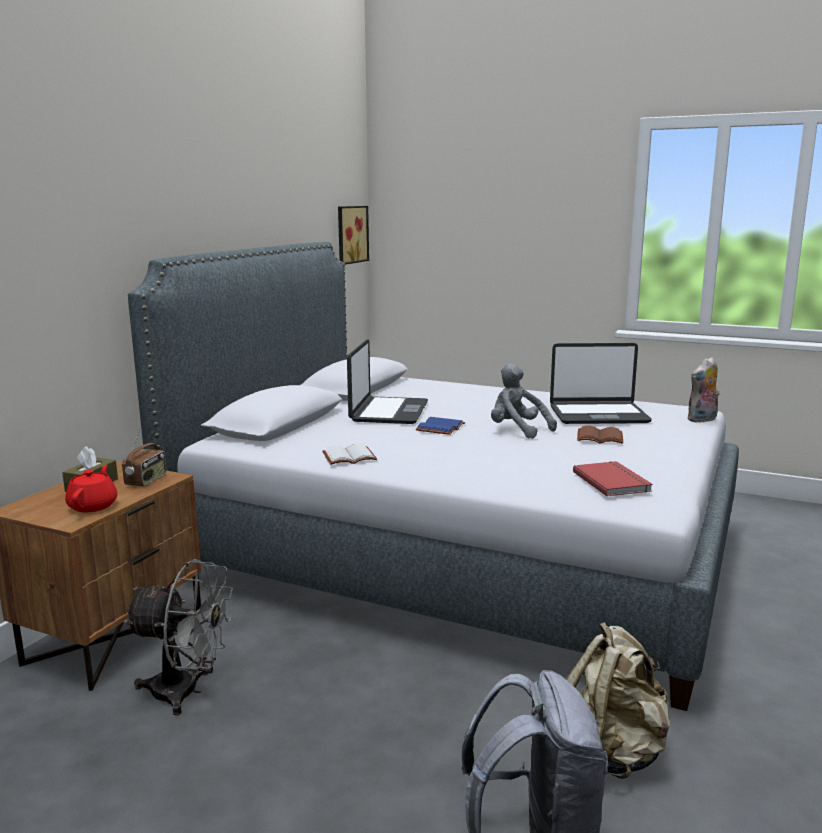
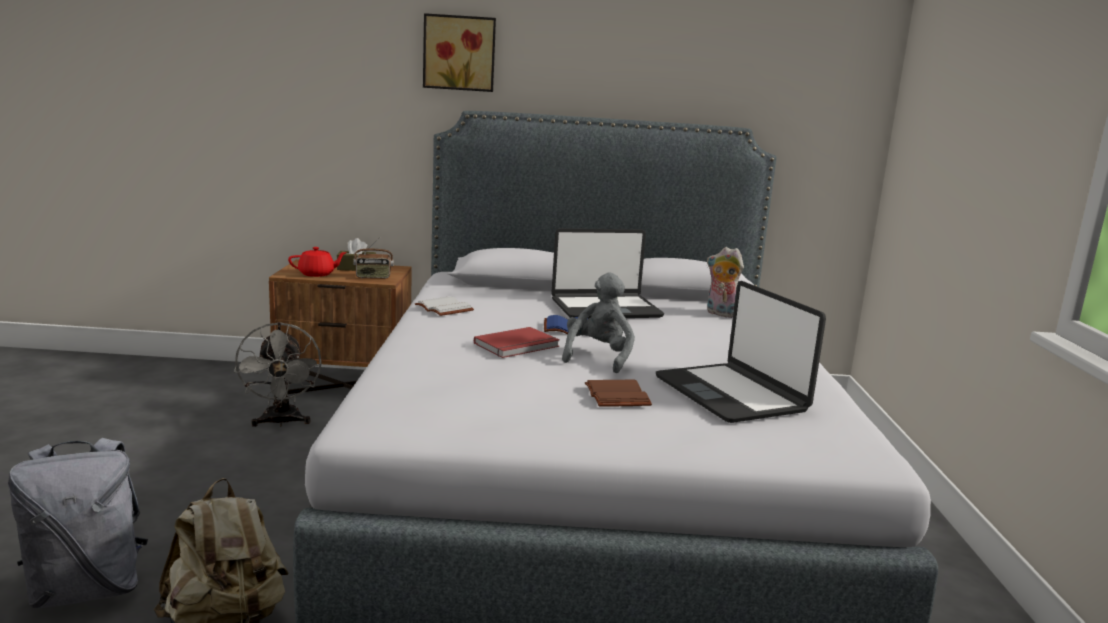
camera: 65 degrees right, 0 degrees up
picture [338,206,369,265] -> picture moved to [423,13,496,92]
red book [573,461,653,496] -> red book moved to [474,327,559,358]
plush toy [687,357,719,423] -> plush toy moved to [707,247,744,318]

